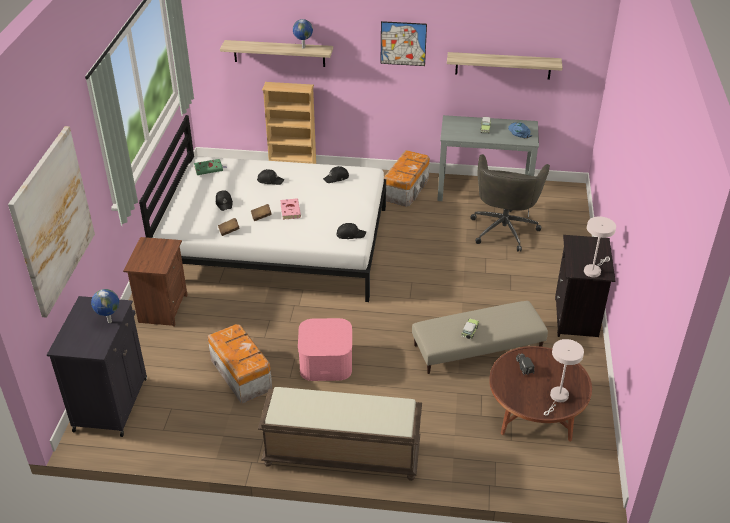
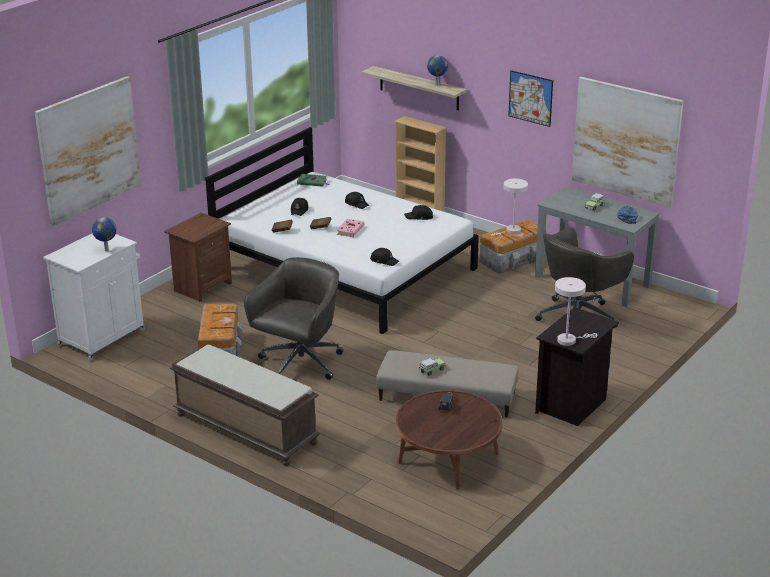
camera: 30 degrees right, 10 degrees down
black cabinet [47,296,147,437] -> white cabinet [43,234,145,361]
pink storage box [298,318,352,381] -> grey office chair [244,257,343,380]
shelf [447,52,563,80] -> picture [572,77,683,208]
white table lamp [544,339,584,416] -> white table lamp moved to [490,178,528,236]

